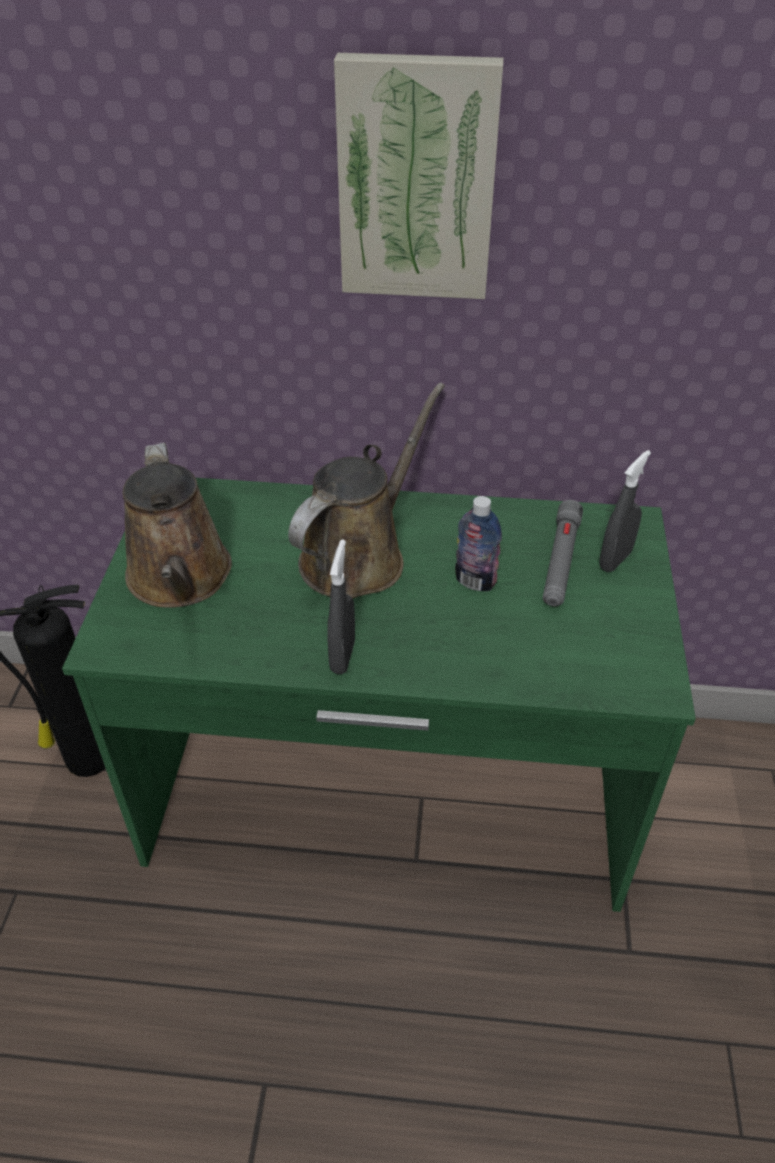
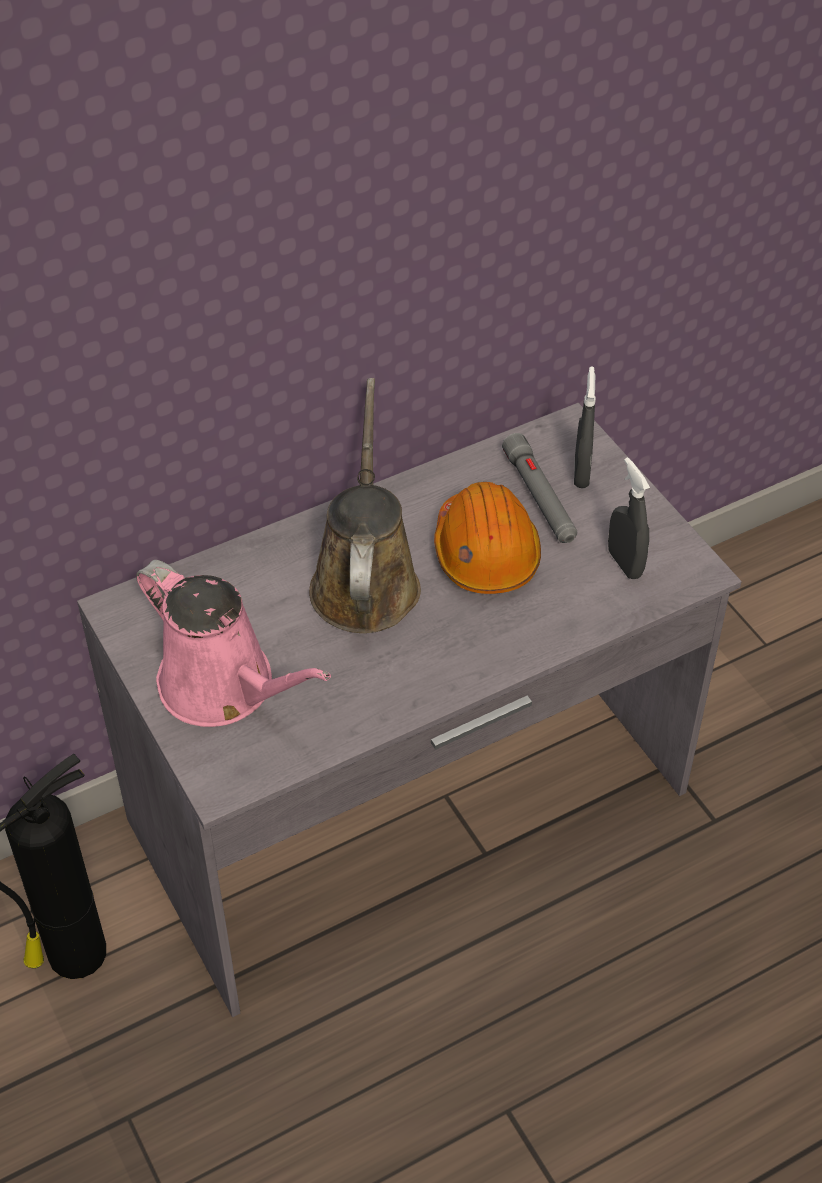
camera: 35 degrees left, 5 degrees up
green desk [62,478,696,912] -> grey desk [77,403,742,1017]
brown watering can [122,443,232,608] -> pink watering can [136,560,331,727]
grey spray bottle [327,540,355,674] -> grey spray bottle moved to [608,457,650,579]
picture [334,53,504,299] -> none
bottle [455,496,502,591] -> orange hard hat [434,482,541,594]

